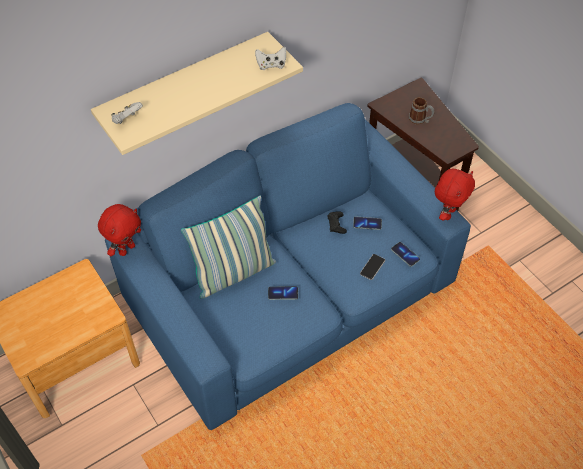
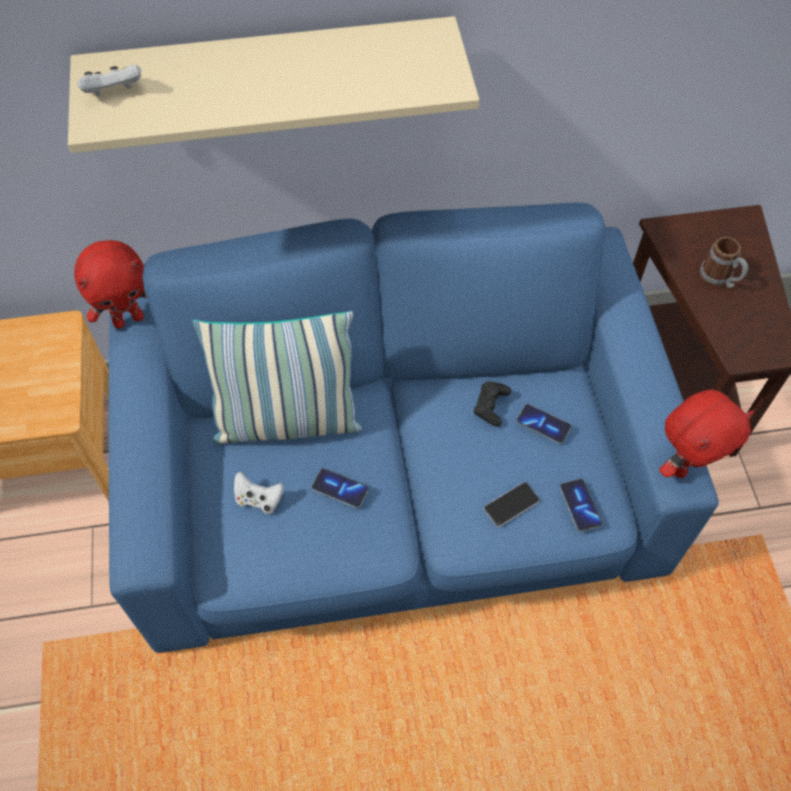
camera: 25 degrees right, 5 degrees up
white game controller [255,47,286,70] -> white game controller moved to [234,472,283,514]

